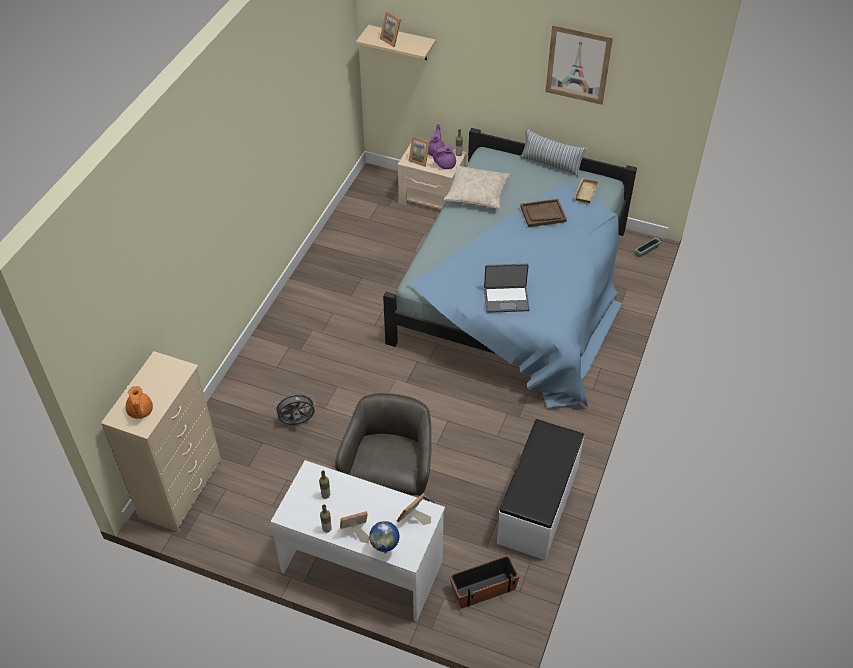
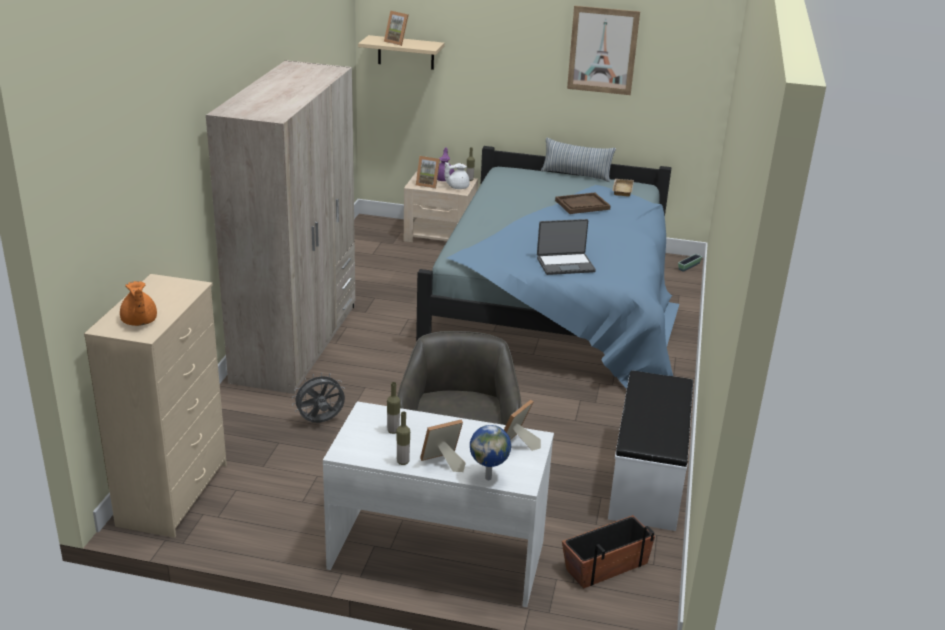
camera: 10 degrees left, 20 degrees down
purple teapot [433,145,456,169] -> white teapot [444,162,470,189]
beige pillow [444,165,510,209] -> none
none -> beige wardrobe [206,60,355,394]

